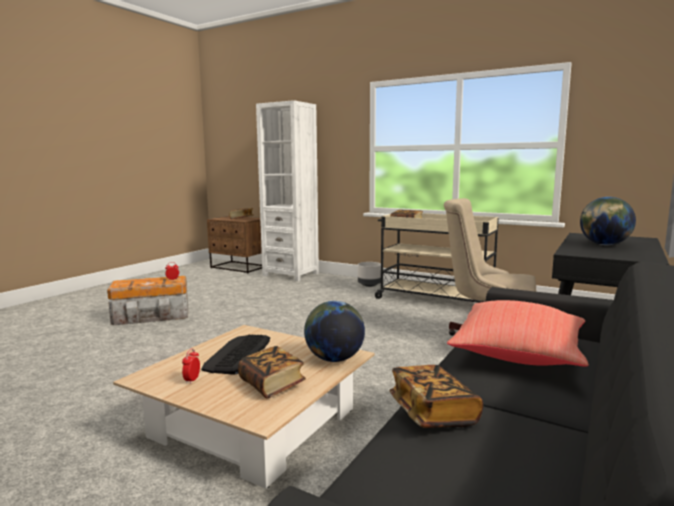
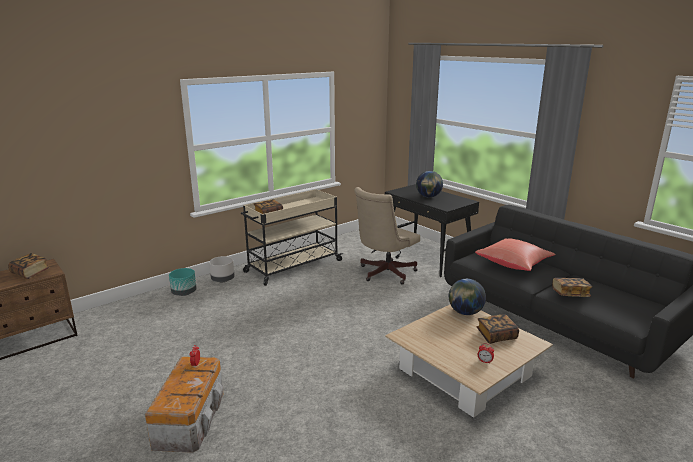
camera: 70 degrees left, 10 degrees up
keyboard [201,335,270,375] -> none
white bookcase [256,100,319,281] -> none
none -> turquoise planter [169,268,197,296]

